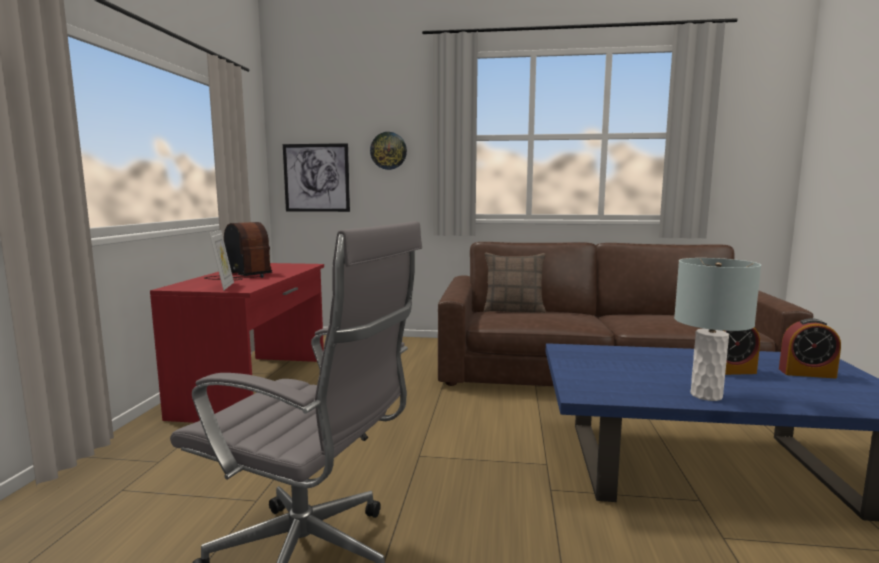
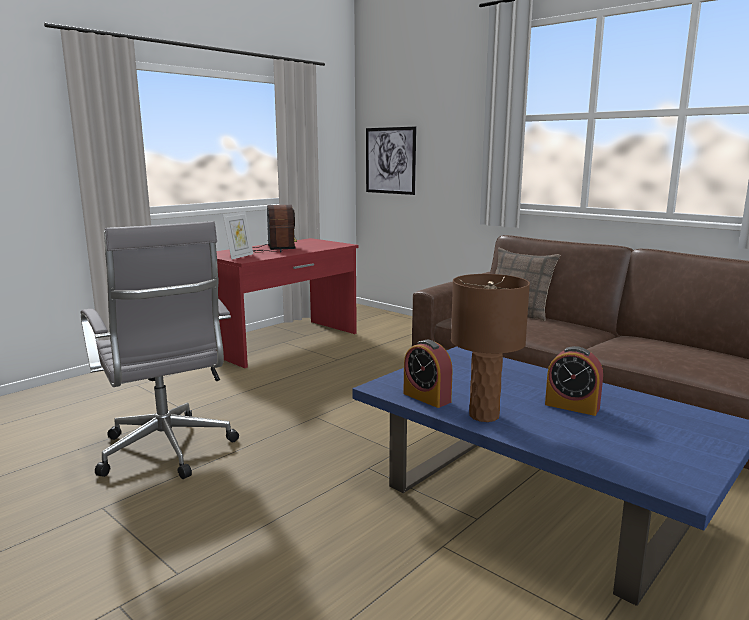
camera: 35 degrees right, 5 degrees up
wall clock [370,132,407,170] -> none
grey table lamp [674,258,761,401] -> brown table lamp [451,274,530,422]
alarm clock [779,318,841,379] -> alarm clock moved to [404,340,453,408]

